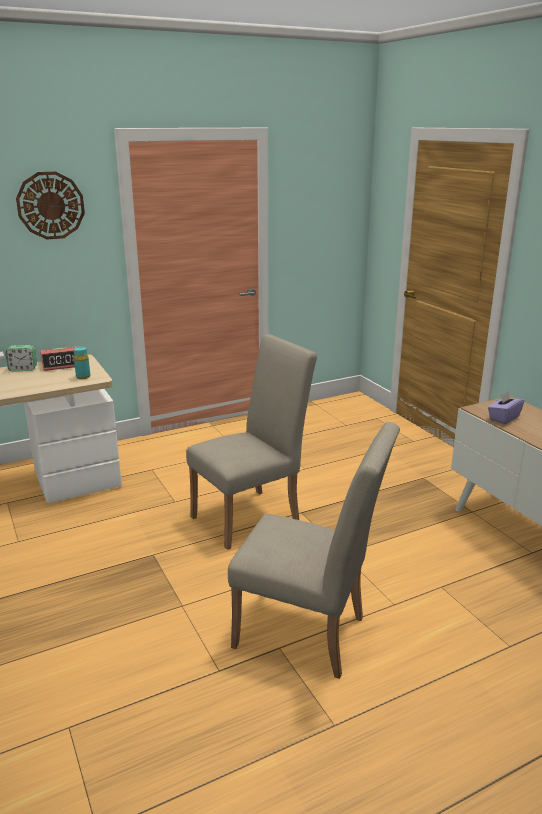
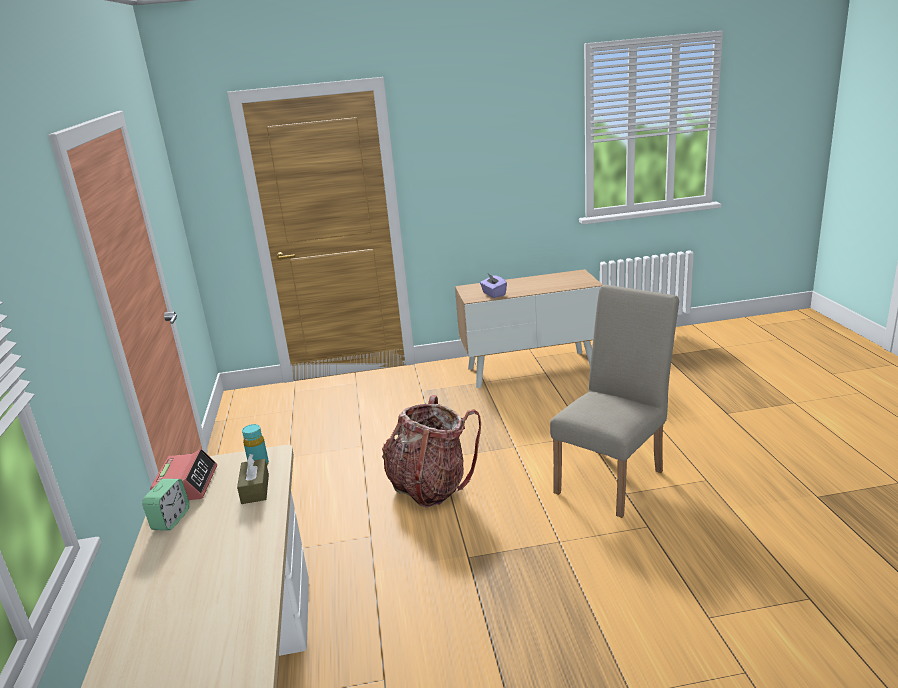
camera: 70 degrees left, 0 degrees up
wall clock [16,172,85,240] -> none
beige chair [186,334,317,550] -> backpack [382,395,481,508]
none -> brown tissue box [237,454,269,504]

